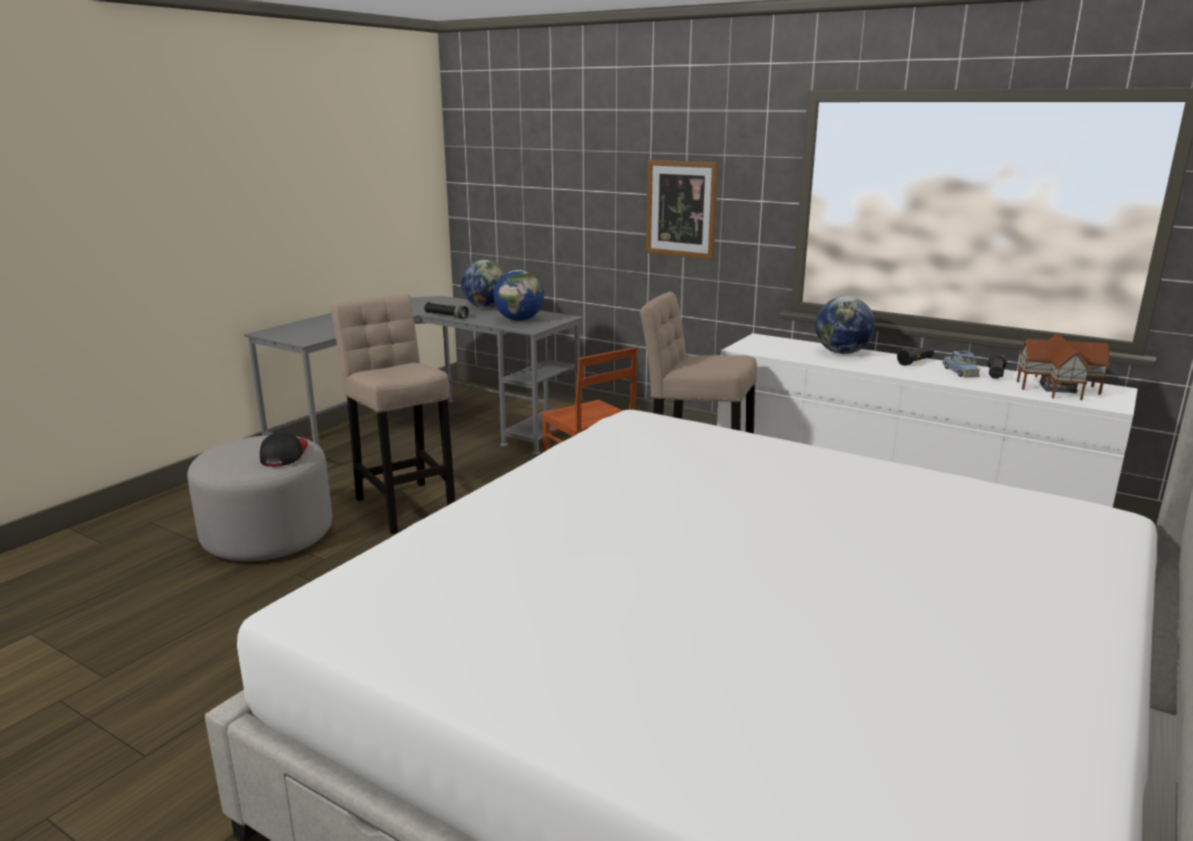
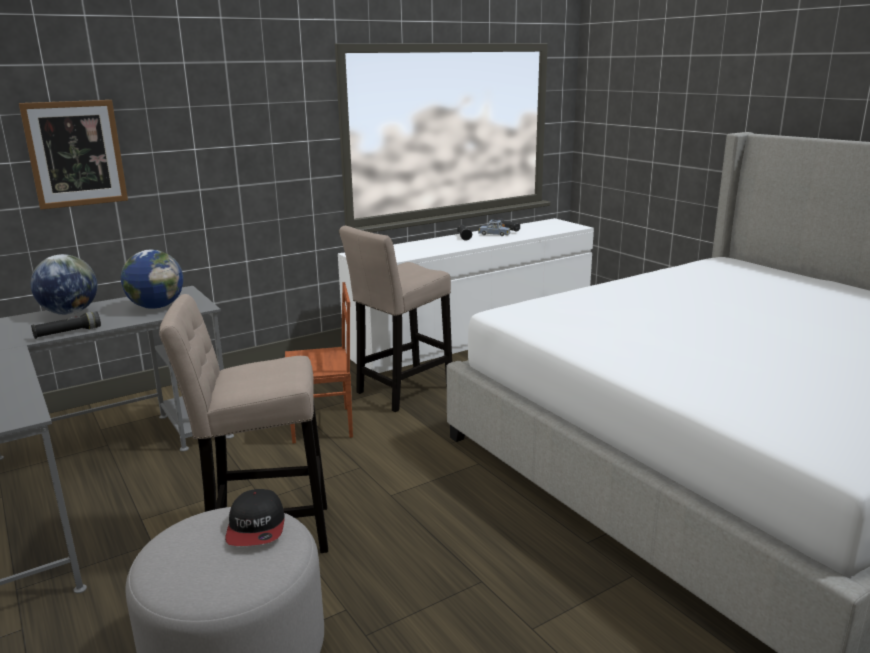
camera: 65 degrees left, 0 degrees up
cap [260,432,308,467] -> cap turned 120 degrees counterclockwise [225,489,285,546]
picture [646,160,718,259] -> picture moved to [19,100,128,210]
globe [816,296,875,354] -> none
toy house [1017,332,1110,400] -> none

